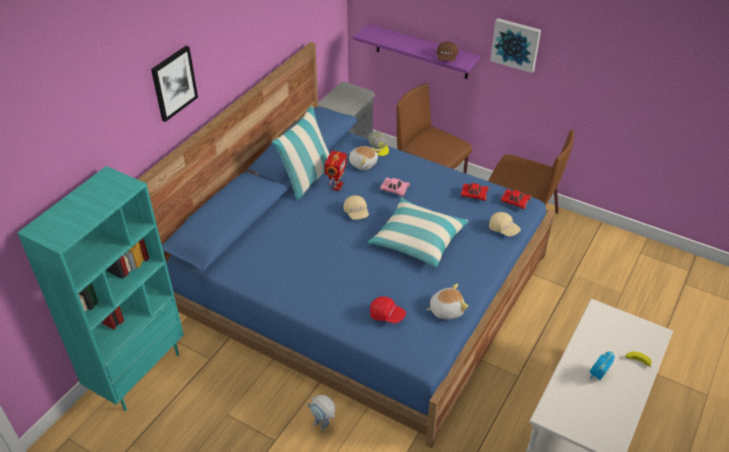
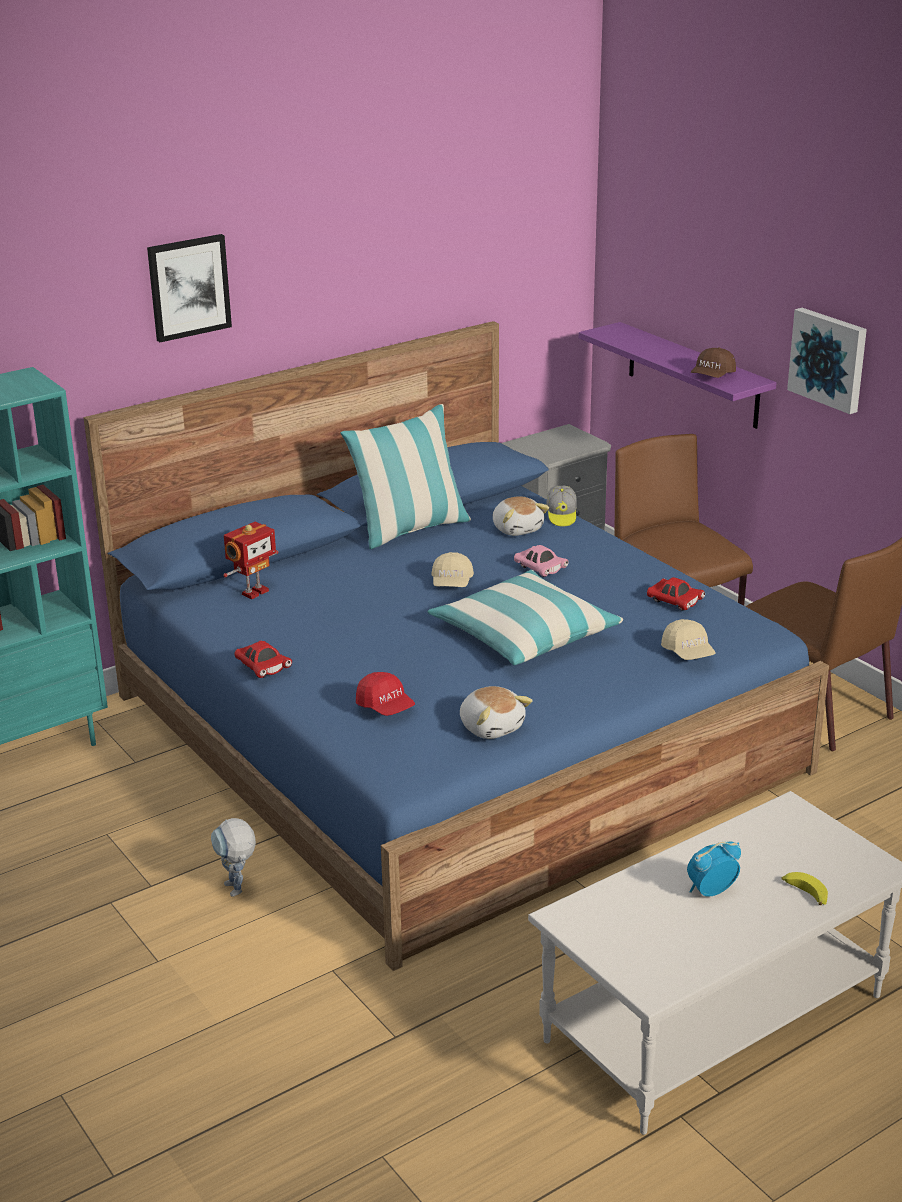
camera: 25 degrees right, 15 degrees down
toy robot [325,151,347,191] -> toy robot moved to [223,522,278,599]
plush toy [426,283,468,319] -> plush toy turned 45 degrees clockwise [460,686,533,739]
red toy car [501,189,531,209] -> red toy car moved to [234,641,292,678]

